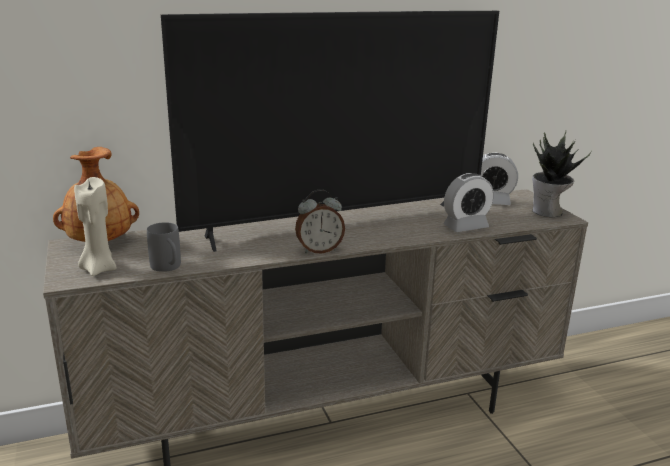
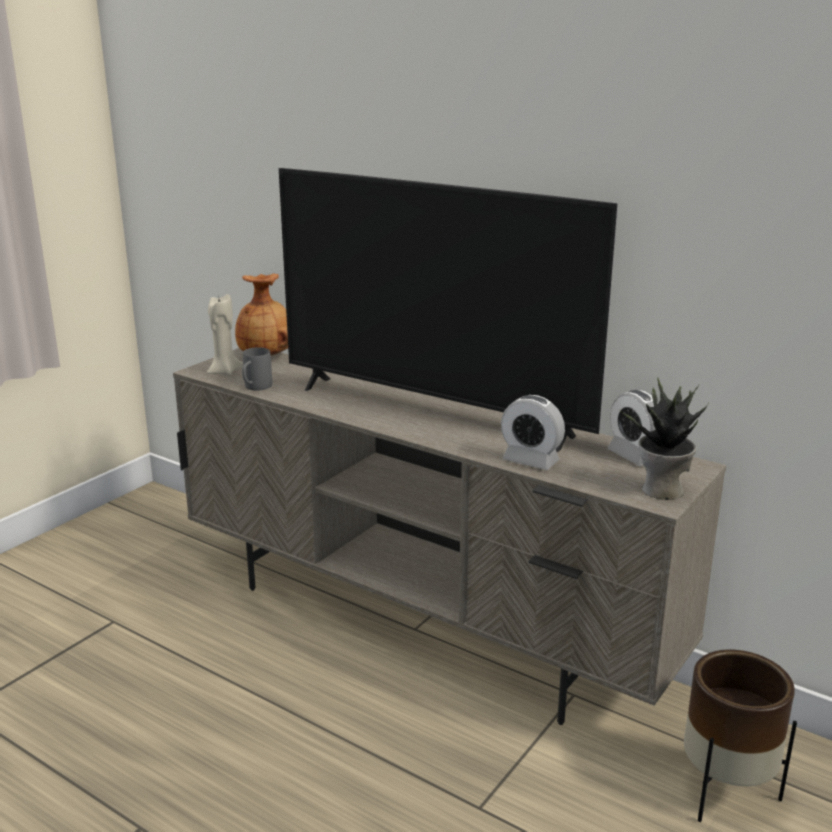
camera: 55 degrees right, 0 degrees up
alarm clock [295,189,345,253] -> none
none -> brown planter [684,649,797,822]

